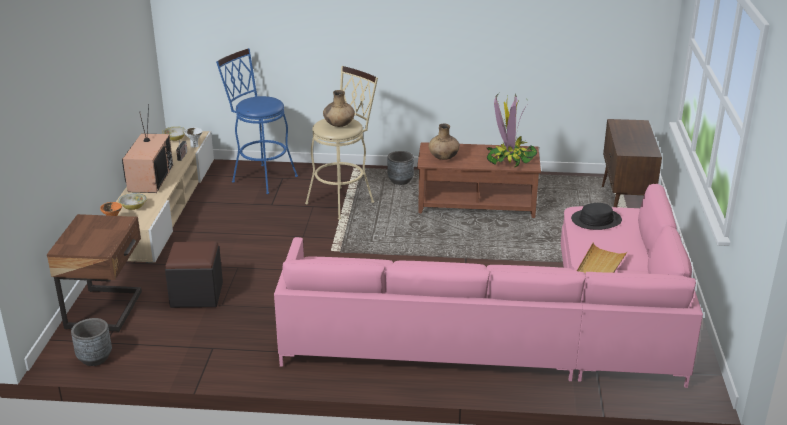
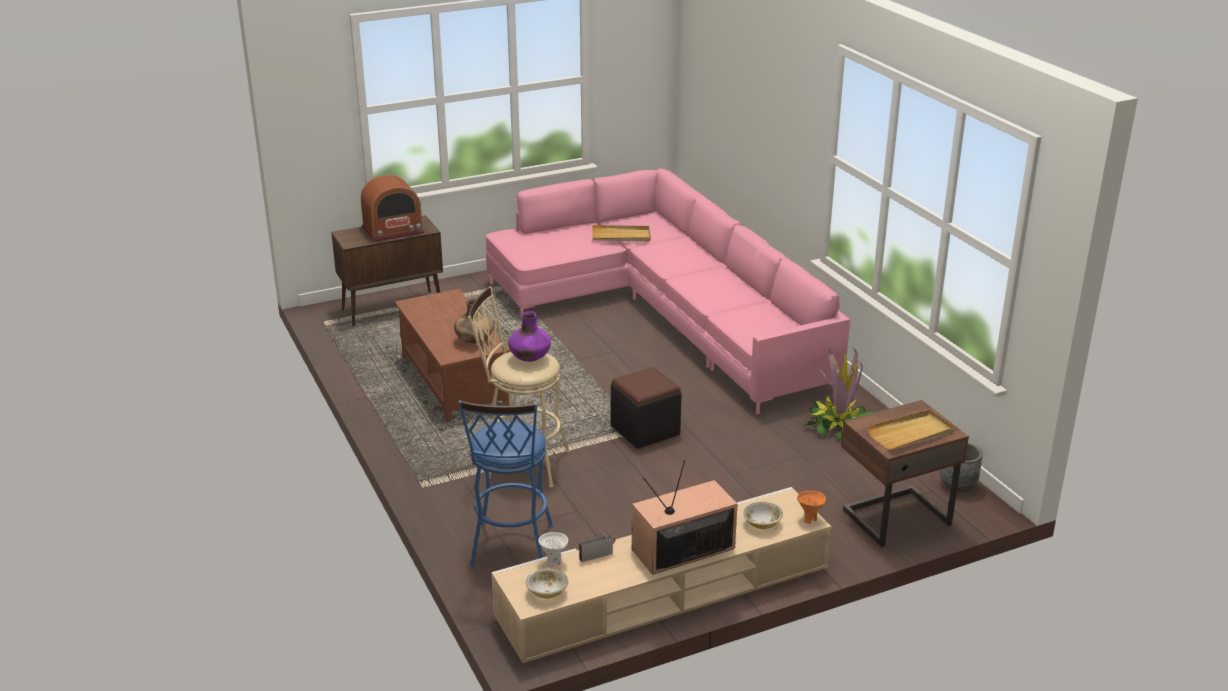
camera: 120 degrees left, 0 degrees up
black ottoman [165,241,223,308] -> black ottoman moved to [611,367,682,449]
brown vase [323,90,355,127] -> purple vase [508,311,551,362]
grey planter [387,151,414,185] -> none
potted plant [487,93,537,167] -> potted plant moved to [803,347,875,440]
black hat [571,203,622,230] -> none
none -> radio [361,175,425,242]
none -> beige tray [866,410,954,450]

